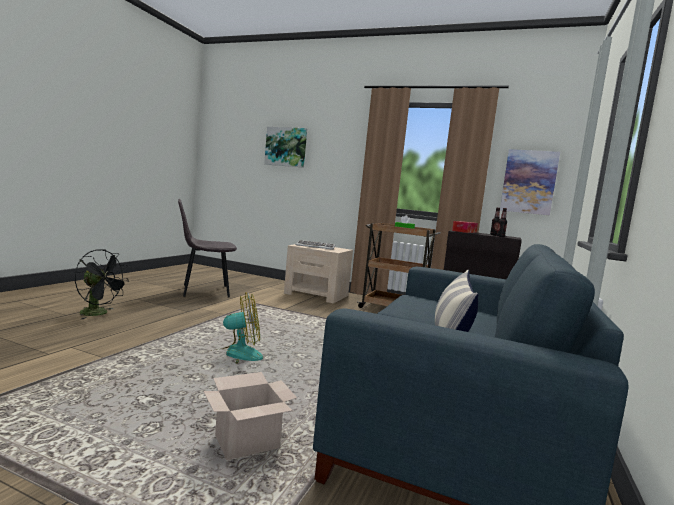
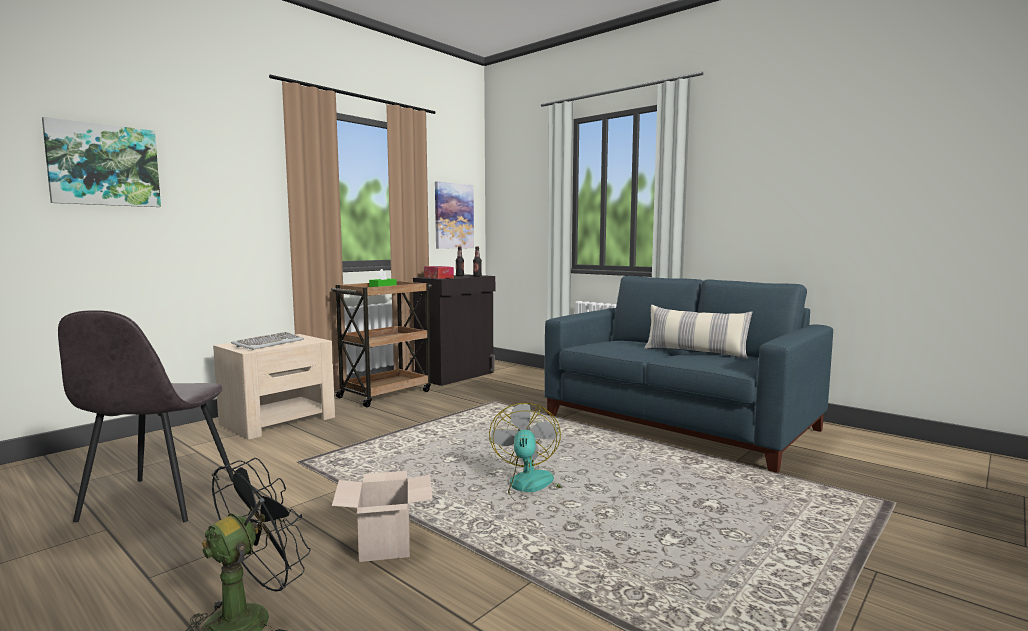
camera: 70 degrees left, 0 degrees up
cardboard box [204,372,297,460] -> cardboard box moved to [332,471,433,562]

